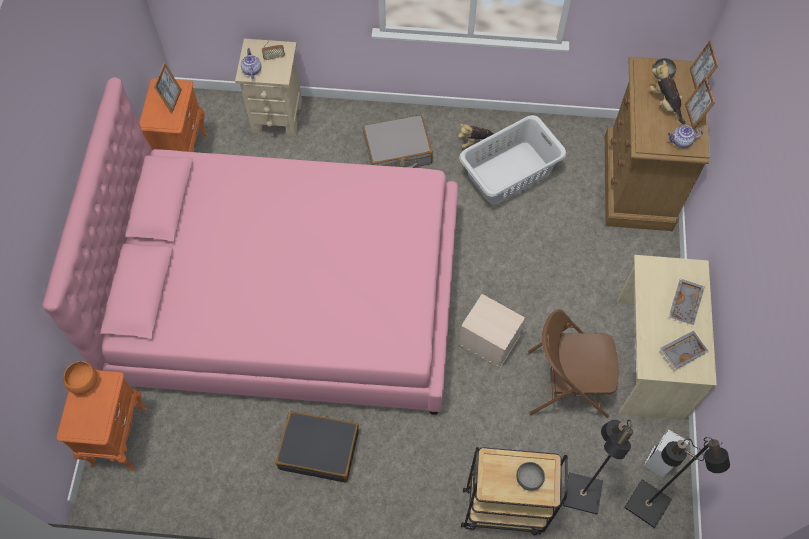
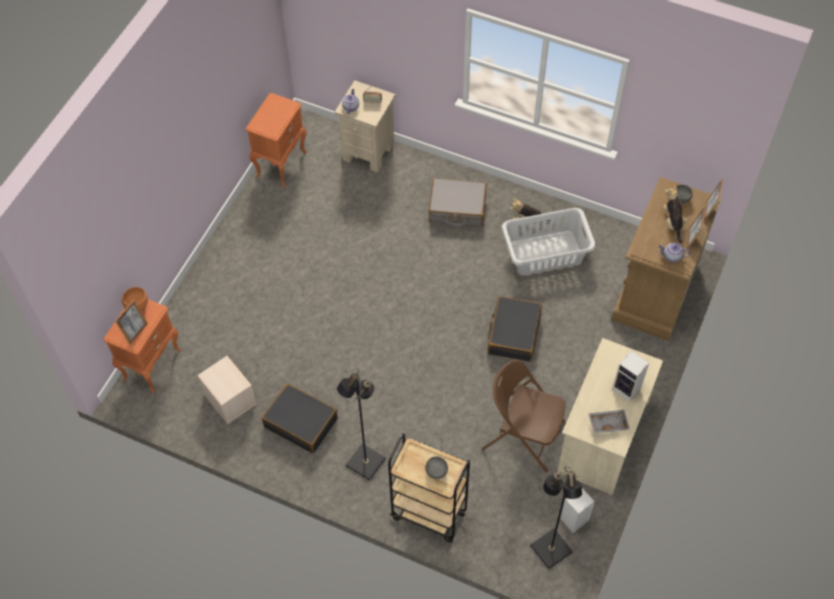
camera: 20 degrees right, 5 degrees down
pink bed [42,77,458,415] -> none
picture frame [154,62,182,113] -> picture frame moved to [115,300,148,344]
beige storage box [459,294,525,368] -> beige storage box moved to [197,356,257,424]
black floor lamp [563,420,635,514] -> black floor lamp moved to [337,369,386,481]
grey tray [669,279,705,325] -> speaker [612,351,649,401]
none -> black suitcase [488,296,542,362]

